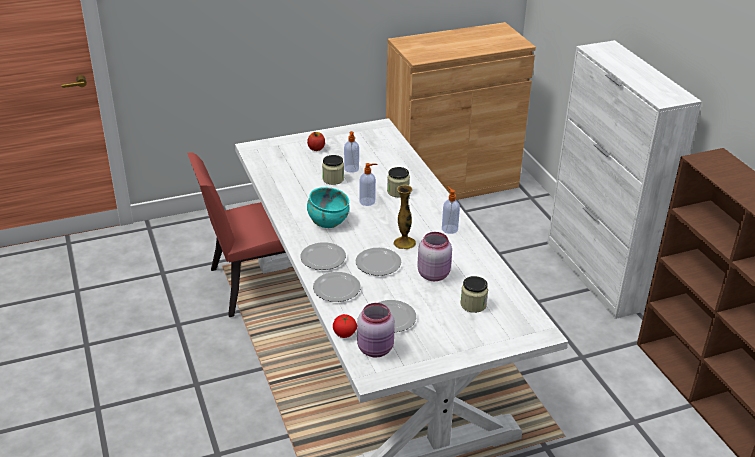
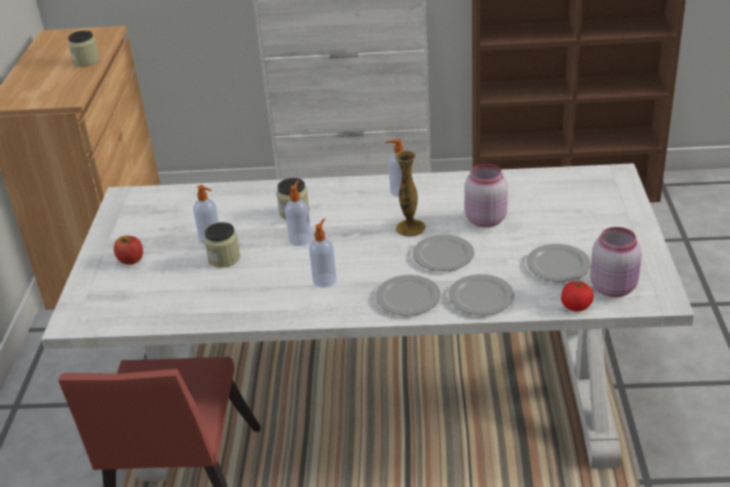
camera: 65 degrees left, 0 degrees up
turquoise bowl [307,187,349,228] -> soap dispenser [309,218,337,288]
jar [461,276,488,313] -> jar moved to [68,30,100,67]

